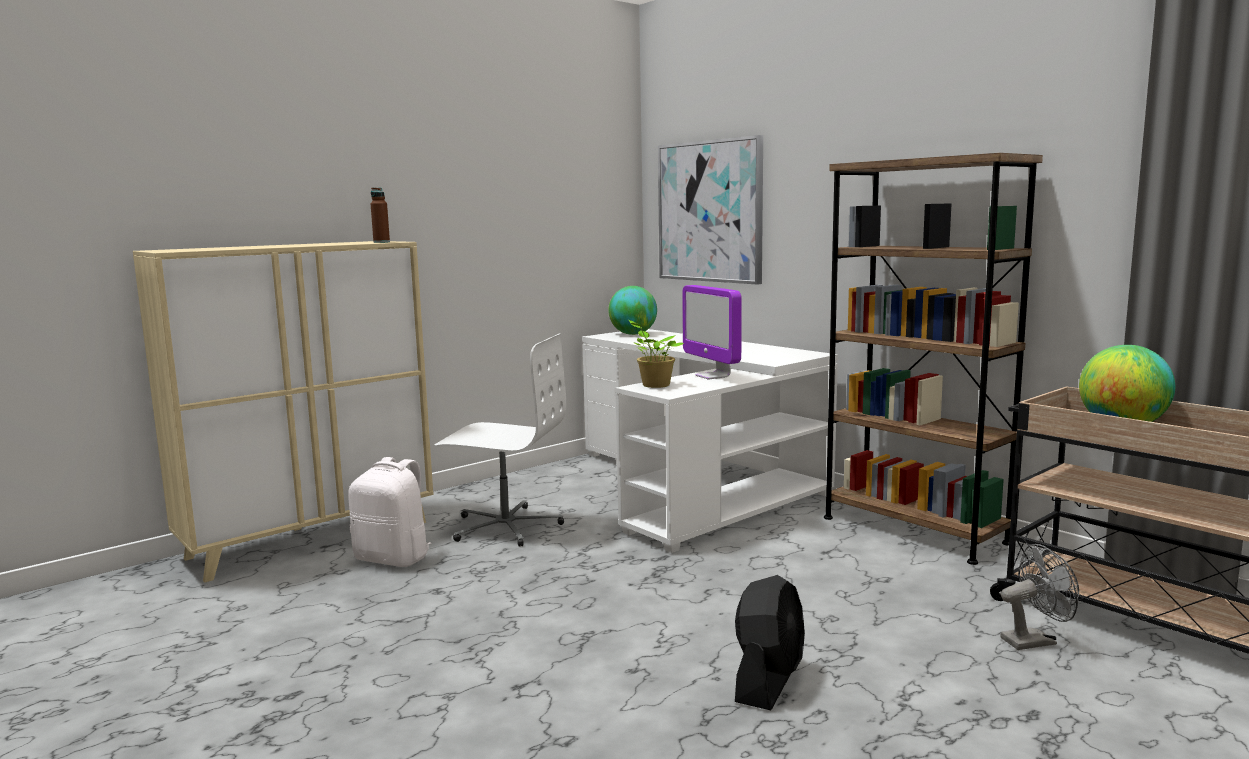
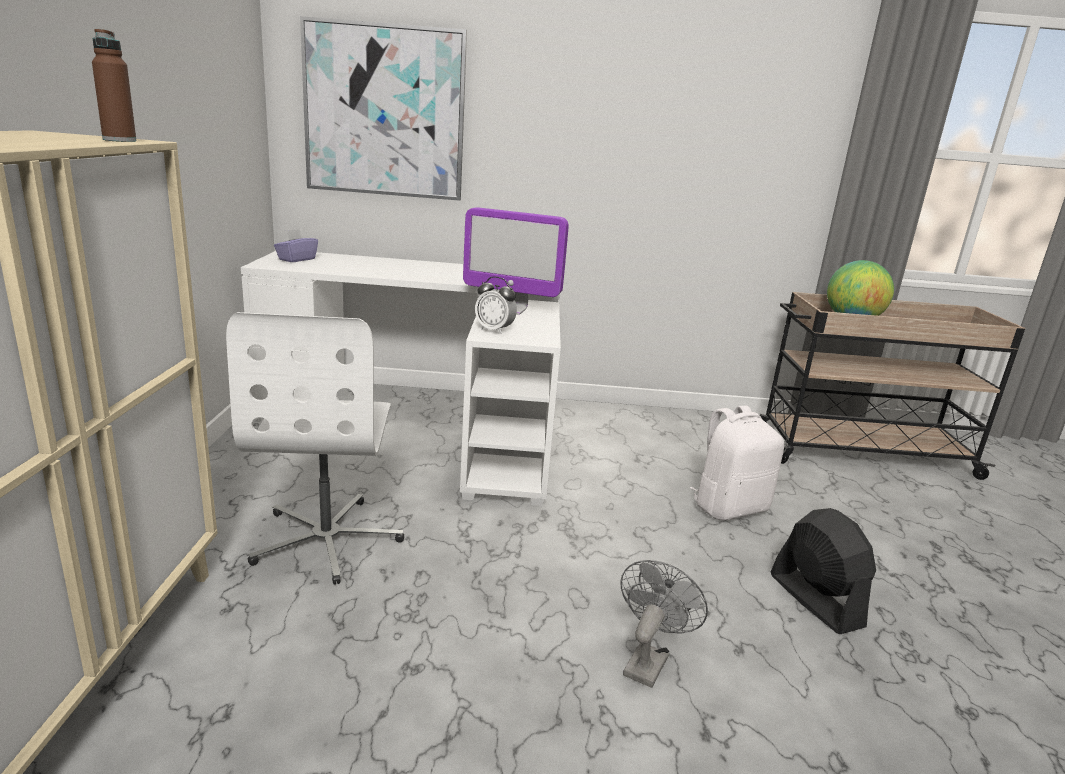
camera: 50 degrees left, 10 degrees up
white backpack [348,457,432,567] -> white backpack moved to [690,405,784,520]
white office chair [435,334,567,547] -> white office chair turned 120 degrees clockwise [226,312,404,585]
globe [608,286,657,335] -> purple tissue box [274,229,318,262]
potted plant [629,320,684,388] -> alarm clock [475,277,517,334]
brown bookcase [824,153,1043,565] -> none
grey fan [1000,544,1079,650] -> grey fan moved to [620,560,708,688]

